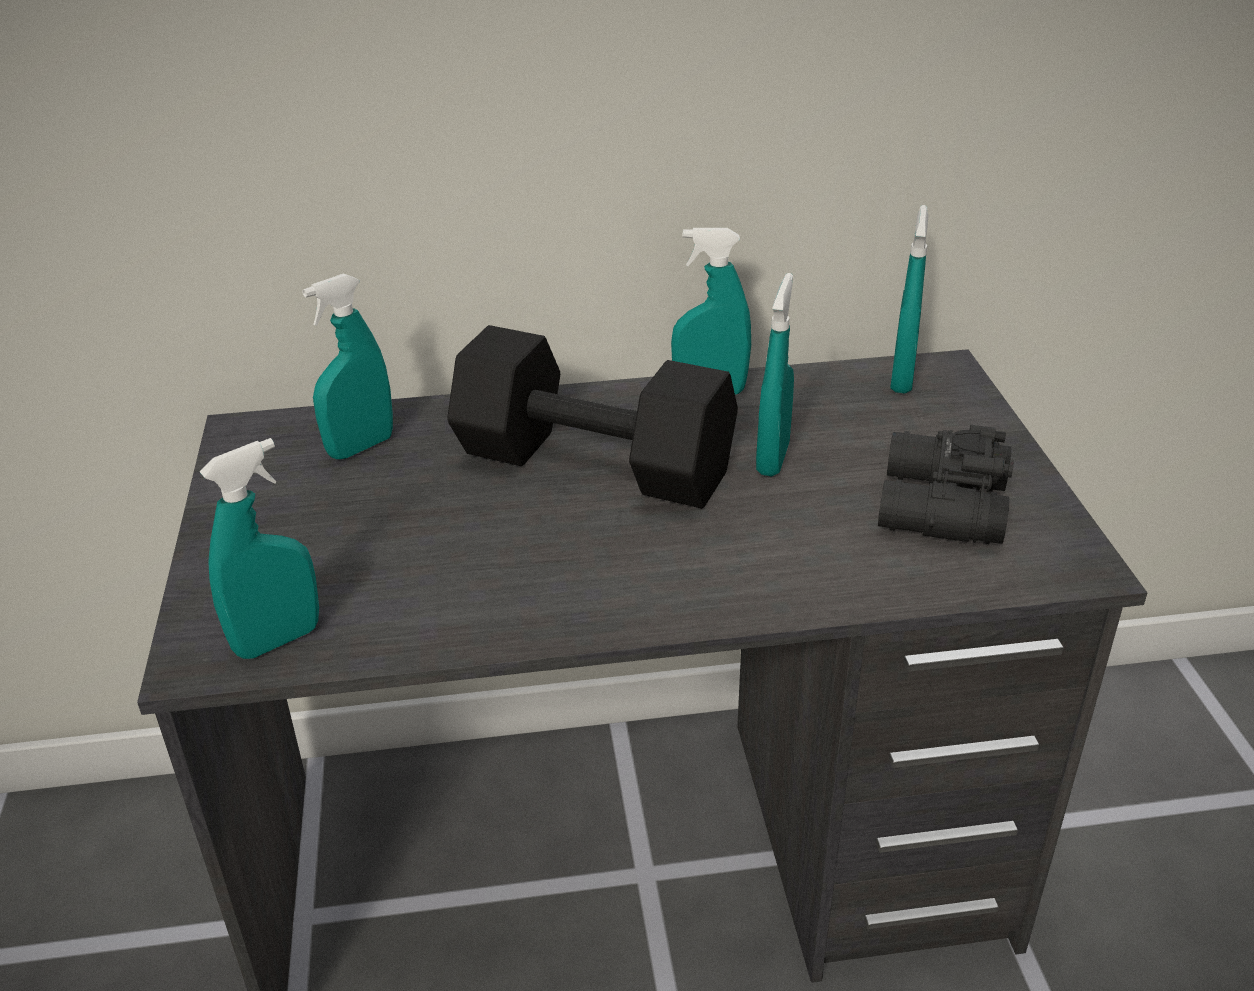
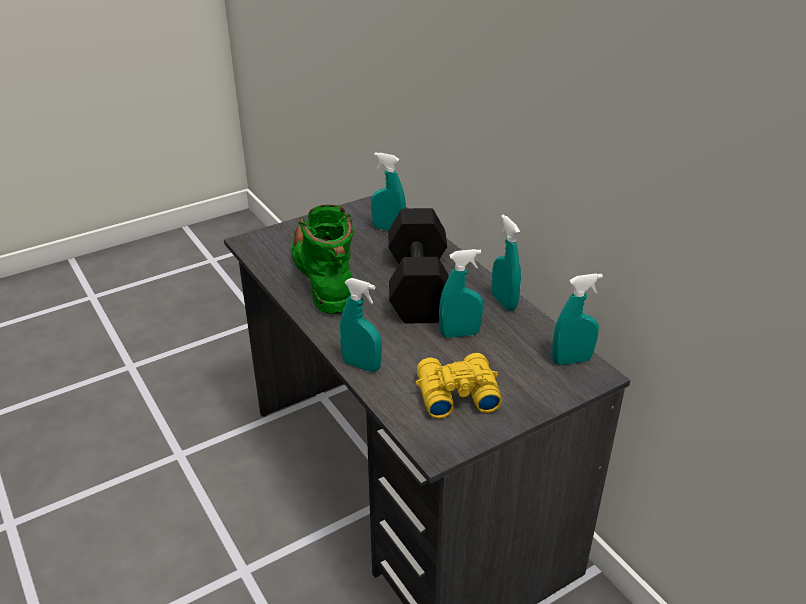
camera: 65 degrees right, 0 degrees up
turquoise spray bottle [200,438,319,659] -> turquoise spray bottle moved to [340,278,382,372]
black binoculars [878,425,1014,544] -> yellow binoculars [416,353,502,419]
none -> green boot [292,205,353,314]

